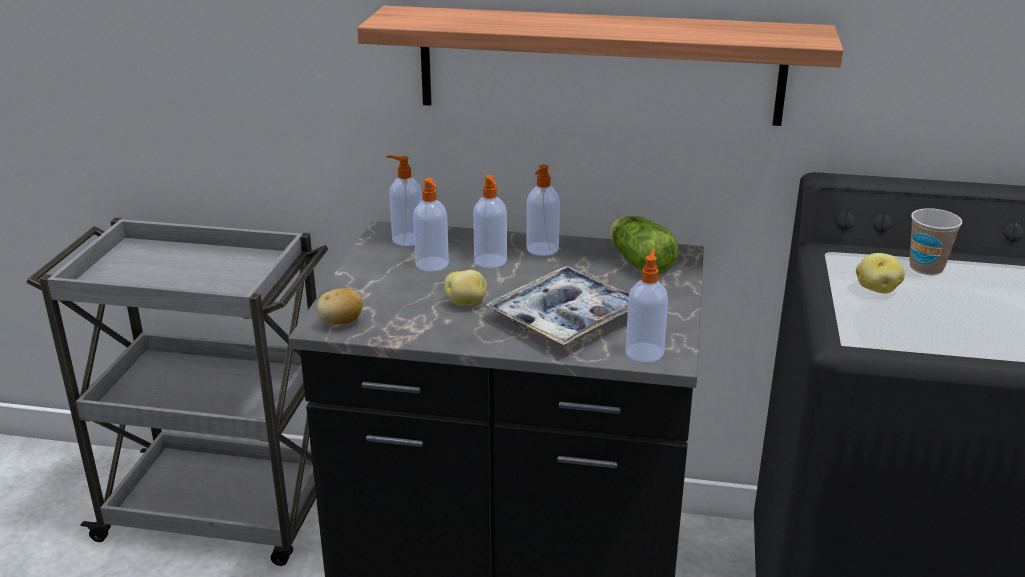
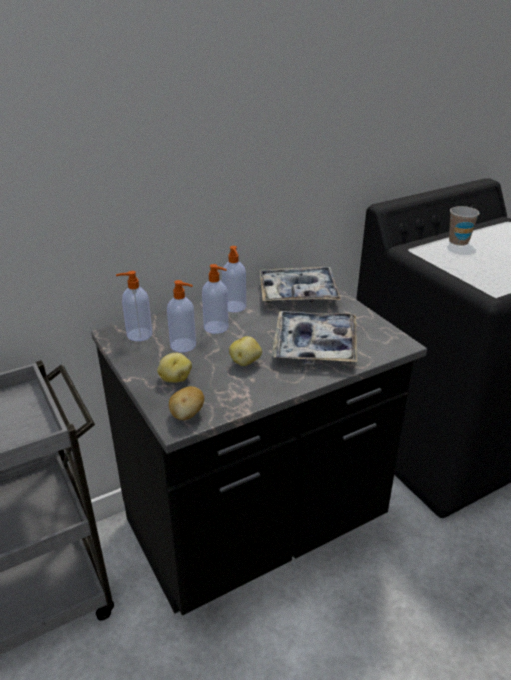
camera: 40 degrees left, 5 degrees up
shelf [357,6,843,126] -> none
lettuce [610,216,678,275] -> tray [260,267,341,302]
soap dispenser [626,248,668,362] -> none
potato [856,253,905,294] -> potato moved to [157,353,192,383]

